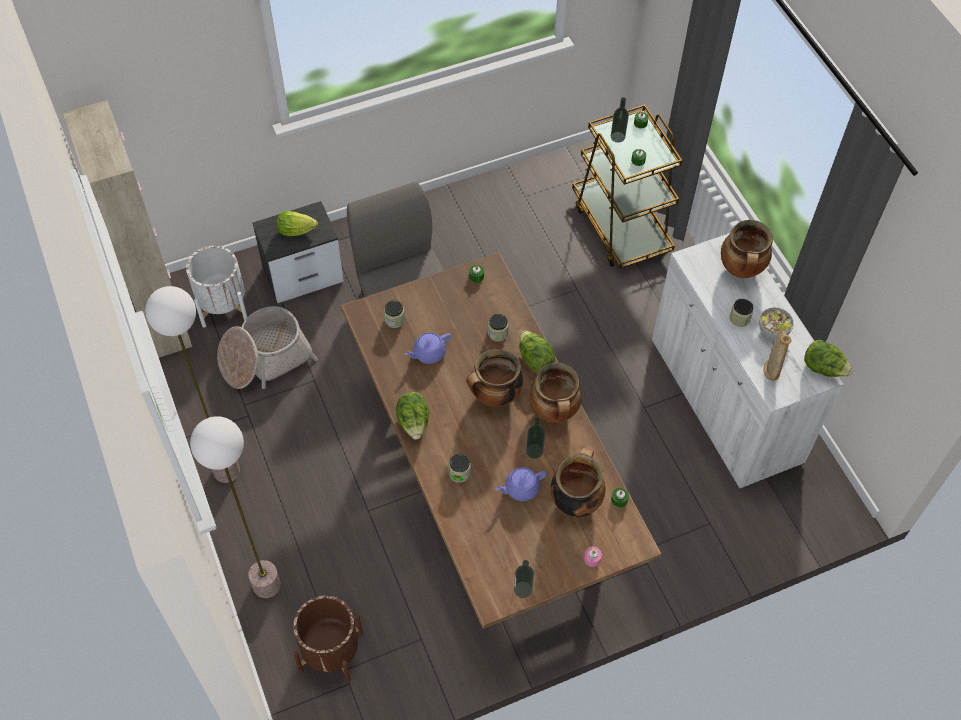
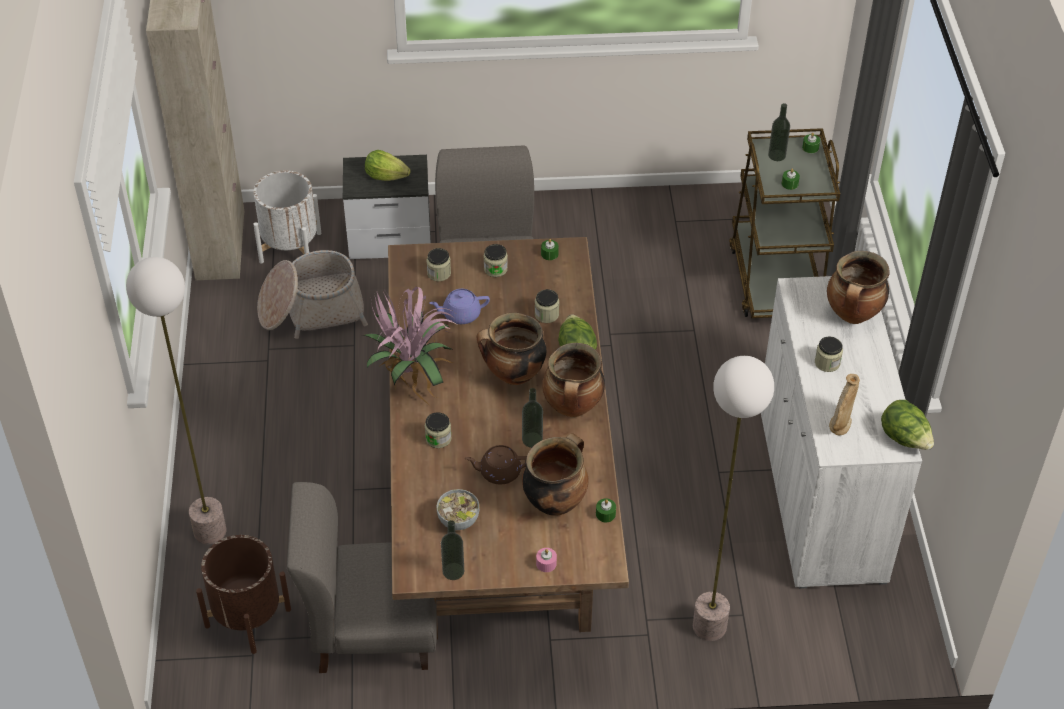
camera: 20 degrees right, 10 degrees down
floor lamp [145,286,240,483] -> floor lamp moved to [693,356,774,641]
lettuce [396,392,429,440] -> potted plant [362,287,459,406]
purple teapot [496,467,547,501] -> brown teapot [465,445,527,484]
bowl [759,307,794,340] -> bowl moved to [436,489,480,530]
none -> grey chair [287,482,437,673]
none -> jar [484,244,508,277]

